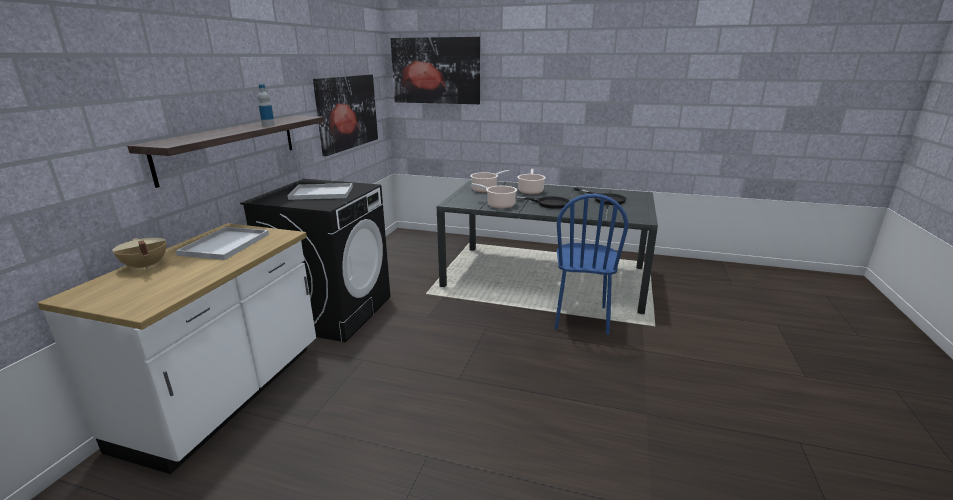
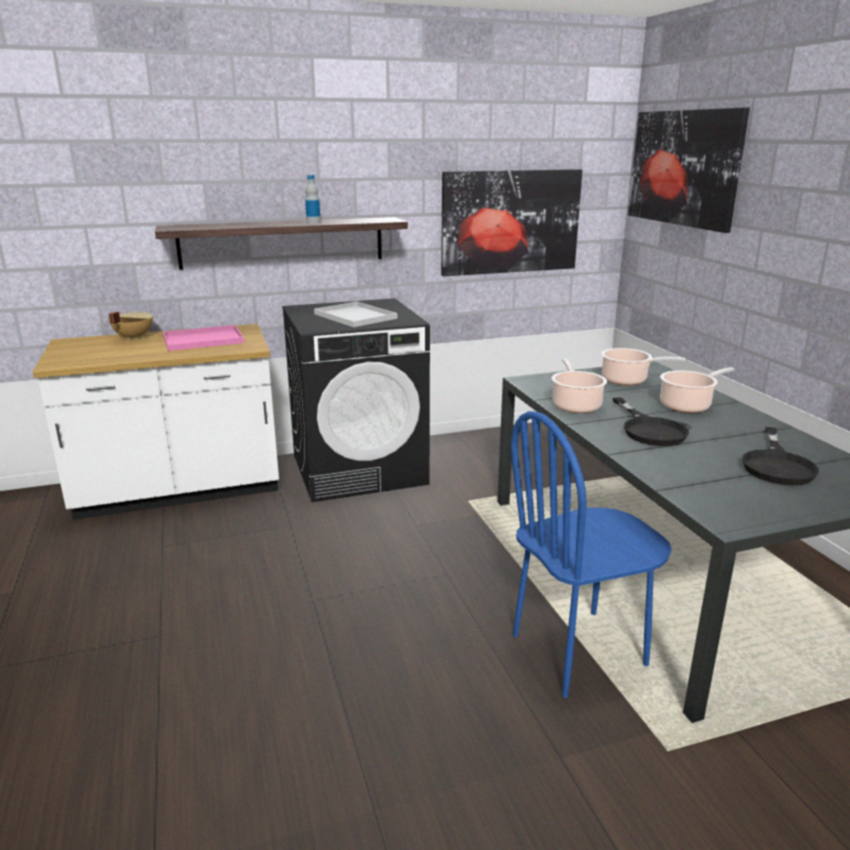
camera: 55 degrees right, 0 degrees up
white tray [176,227,269,260] -> pink tray [163,325,244,351]

